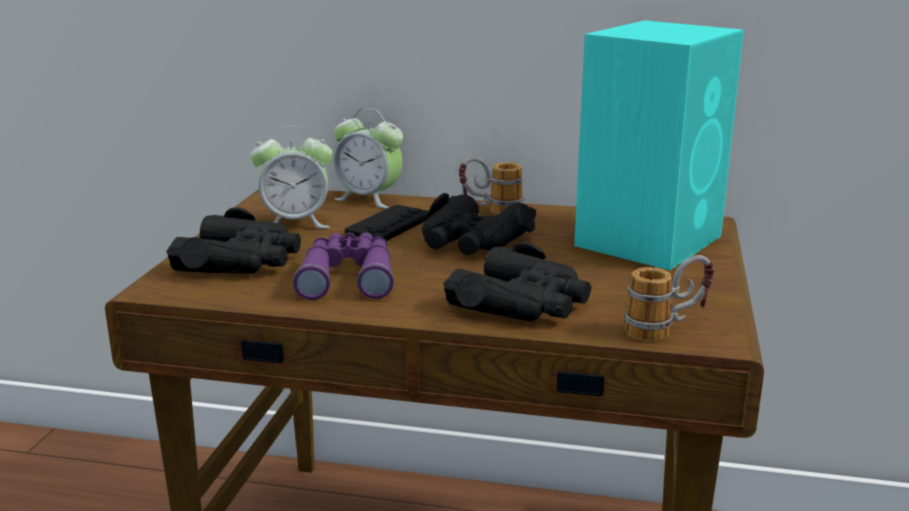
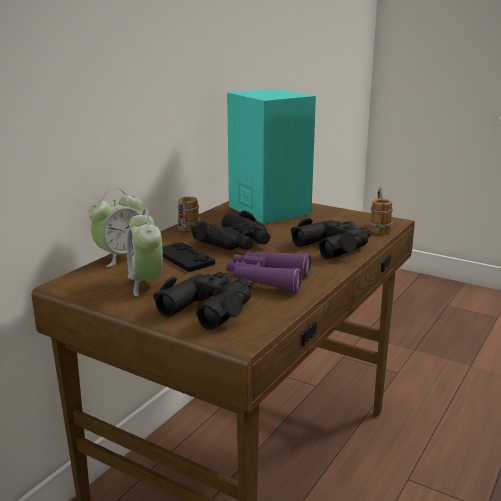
camera: 70 degrees left, 0 degrees up
alarm clock [250,126,333,228] -> alarm clock turned 150 degrees clockwise [127,209,163,296]

